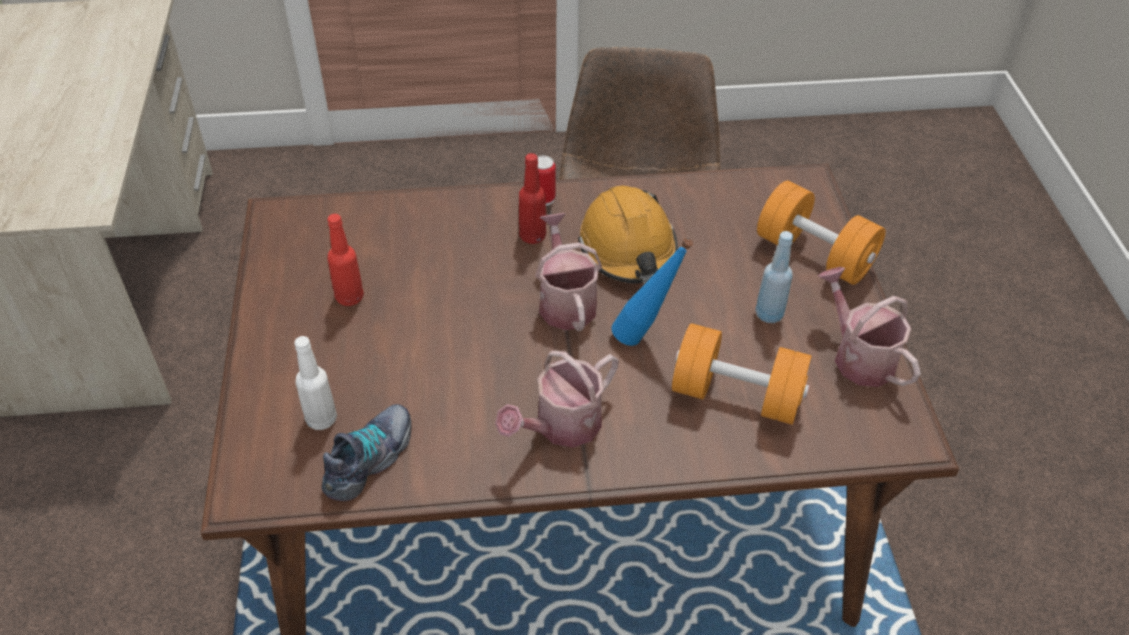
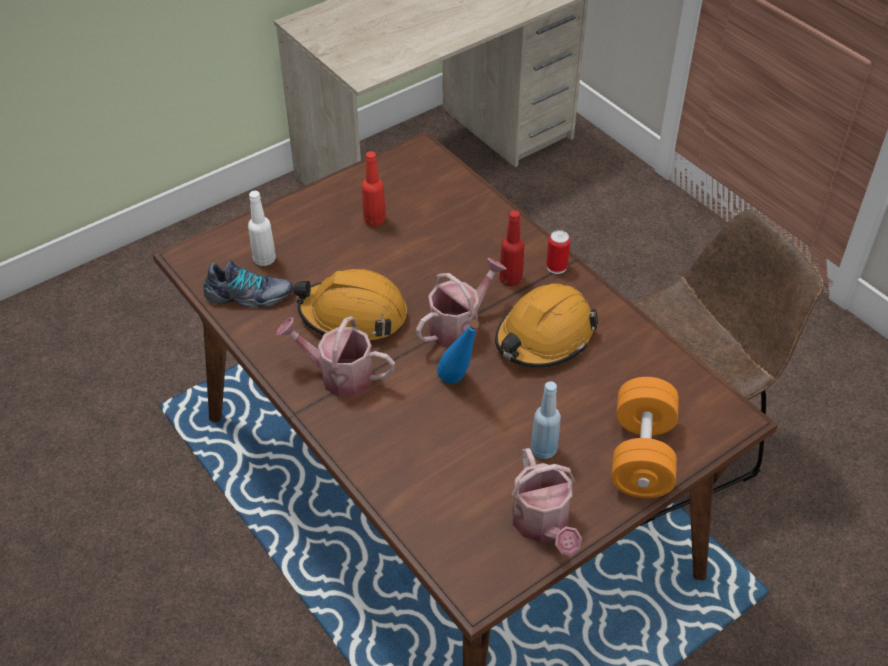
camera: 60 degrees right, 0 degrees up
orange dumbbell [672,323,812,425] -> none
watering can [818,267,921,387] -> watering can turned 135 degrees clockwise [511,448,582,556]
none -> orange hard hat [293,269,407,340]

